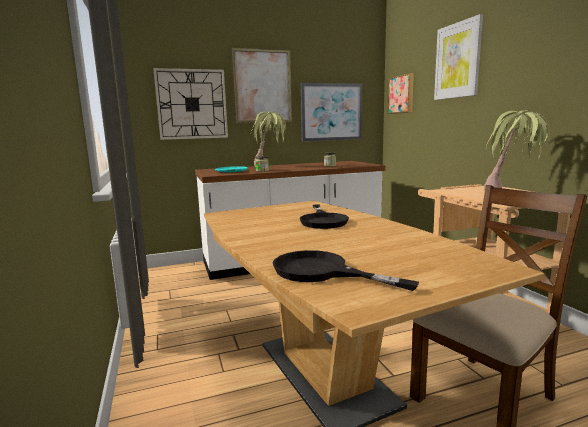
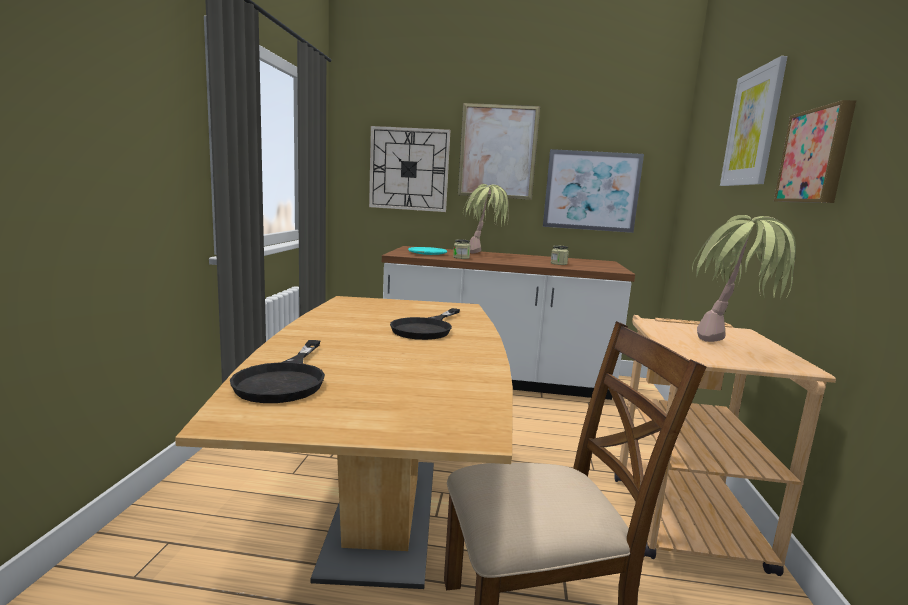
camera: 25 degrees right, 0 degrees up
black frying pan [273,250,419,291] -> black frying pan turned 150 degrees counterclockwise [230,340,325,403]
picture [388,73,414,114] -> picture moved to [774,100,856,203]

